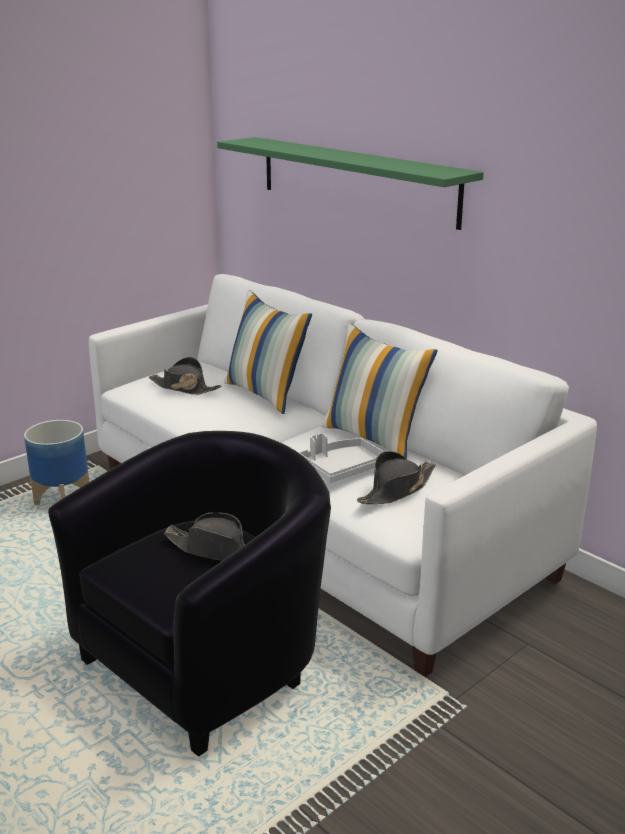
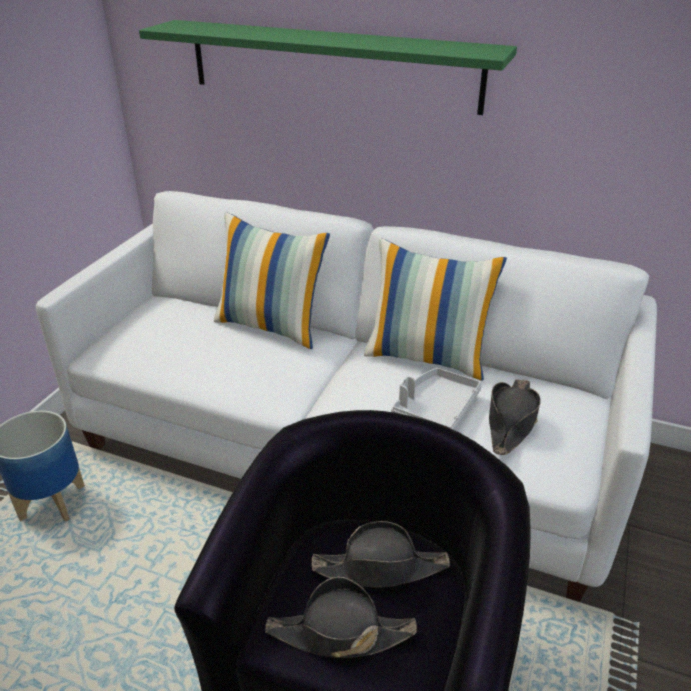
camera: 25 degrees left, 10 degrees up
black hat [149,357,221,395] -> black hat moved to [265,577,417,658]

